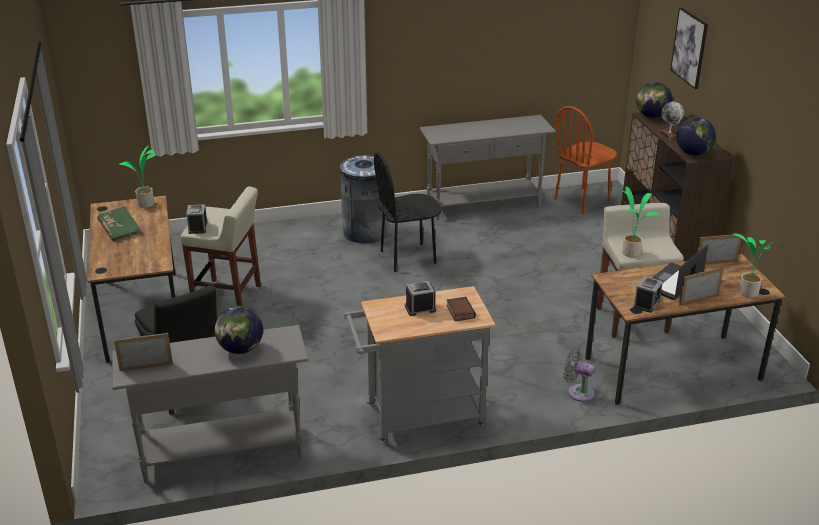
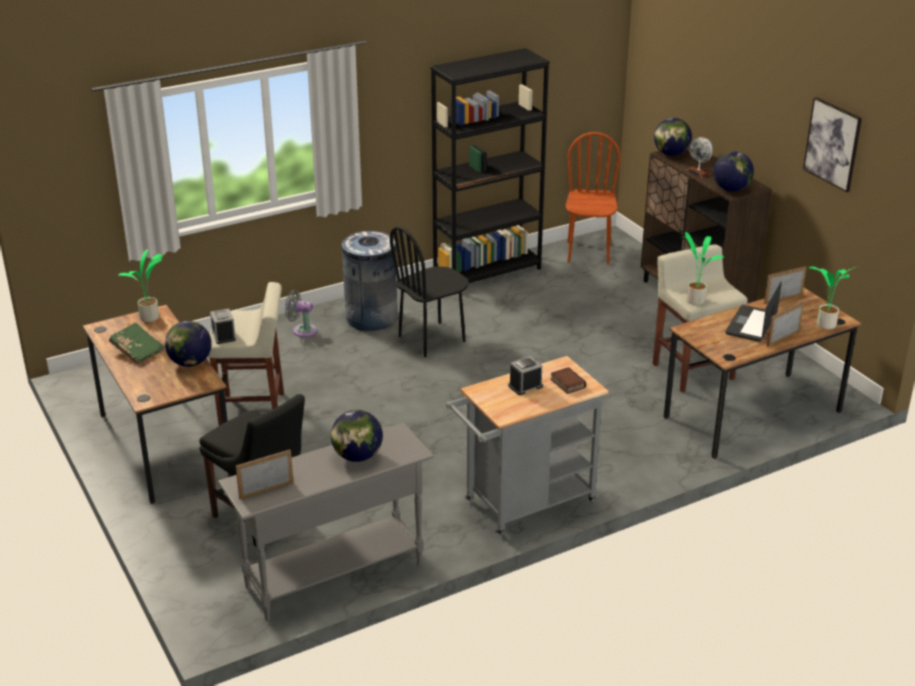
camera: 15 degrees left, 0 degrees up
grey console table [420,115,556,220] -> black bookcase [430,48,550,283]
brown chair [554,106,617,214] -> brown chair turned 150 degrees clockwise [566,132,621,265]
grey fan [563,349,595,402] -> grey fan moved to [285,290,317,337]
alarm clock [634,276,663,313] -> none
picture [670,8,708,89] -> picture moved to [803,97,862,192]
none -> globe [165,321,212,367]

